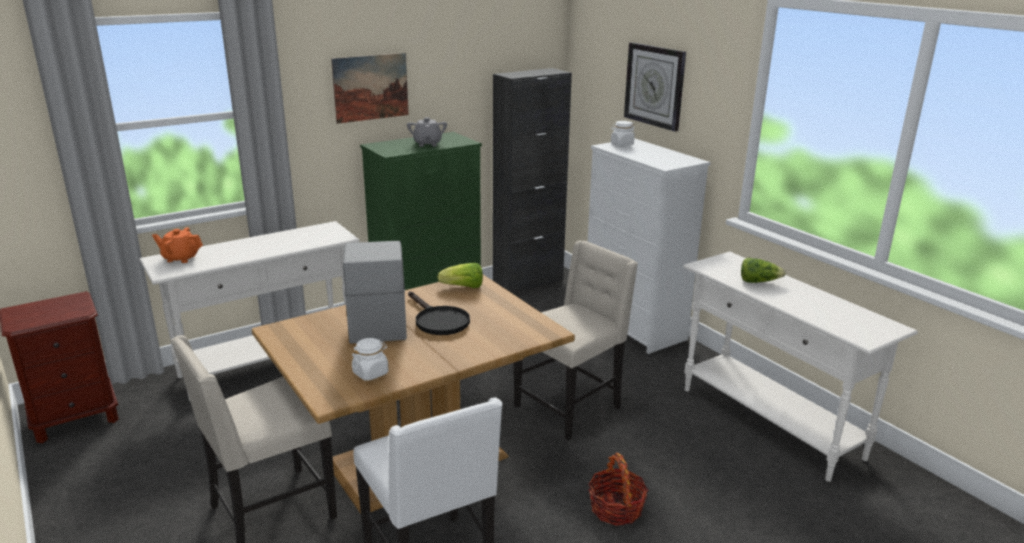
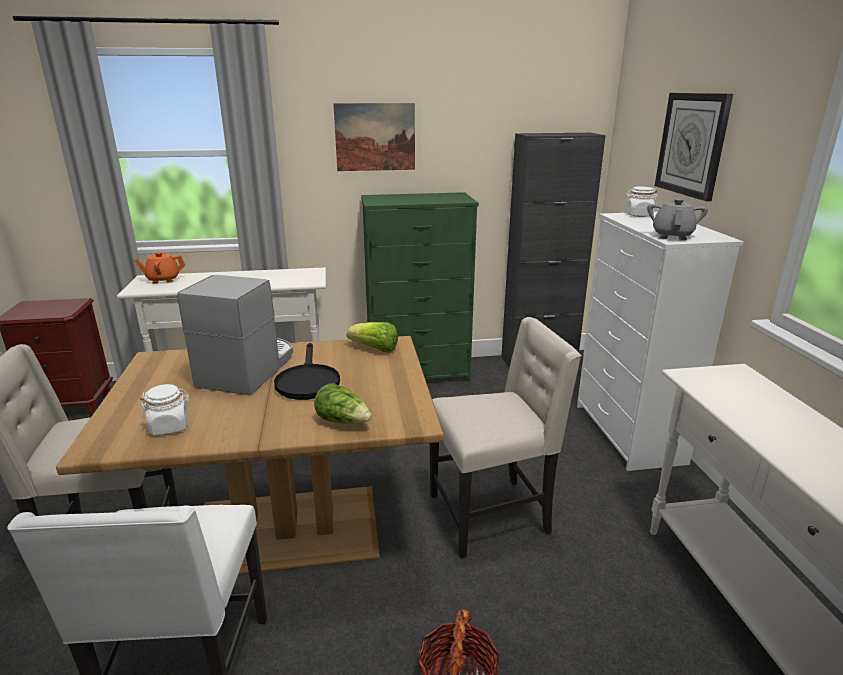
camera: 25 degrees right, 0 degrees up
orange teapot [152,227,203,263] -> orange teapot turned 45 degrees counterclockwise [134,252,185,284]
grey teapot [407,117,447,147] -> grey teapot moved to [647,199,708,240]
lettuce [741,258,786,283] -> lettuce moved to [314,383,372,424]

